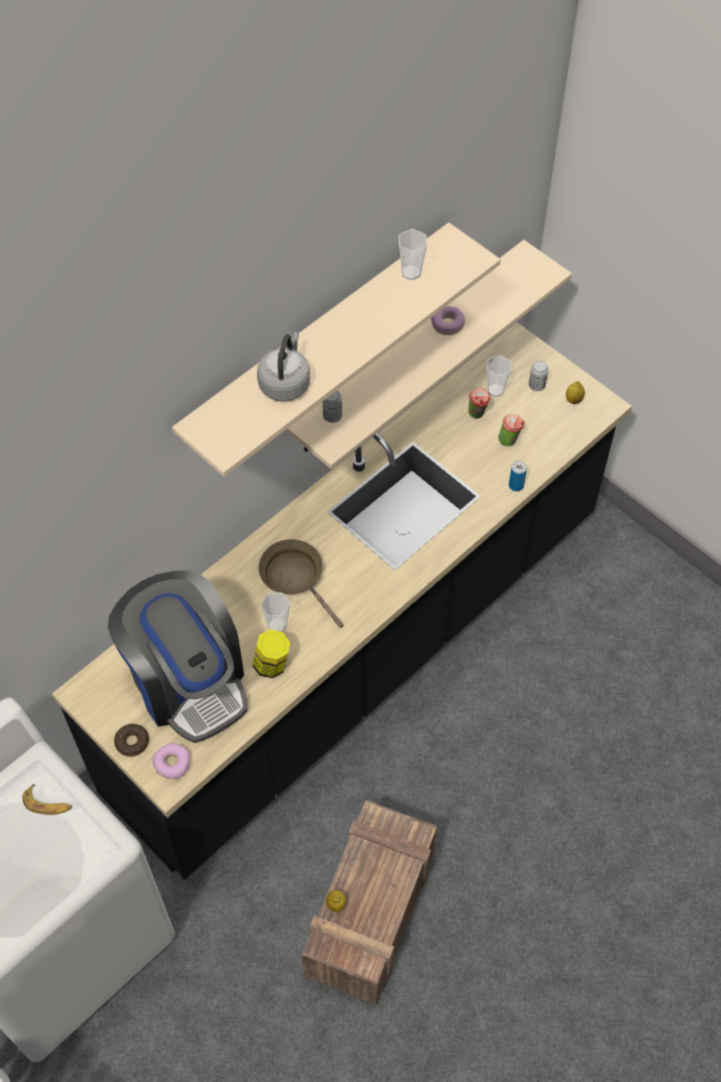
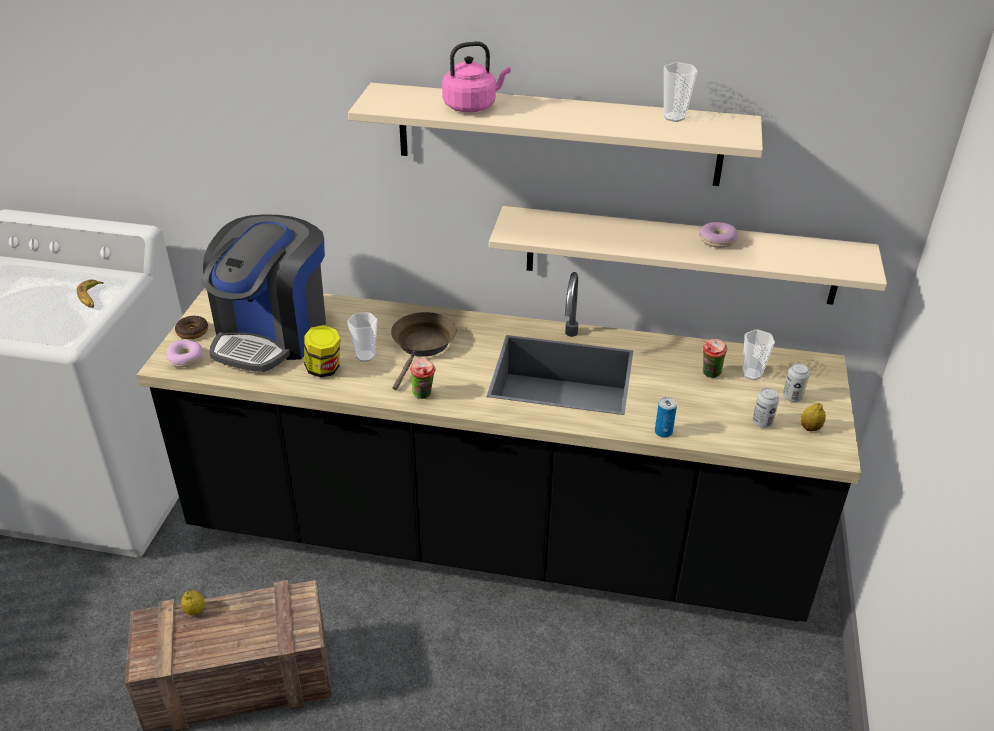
camera: 55 degrees right, 20 degrees down
grey kettle [257,332,310,401] -> pink kettle [442,41,511,112]
can [322,390,342,423] -> can moved to [753,388,779,428]
cup [498,414,524,446] -> cup moved to [410,359,435,399]

